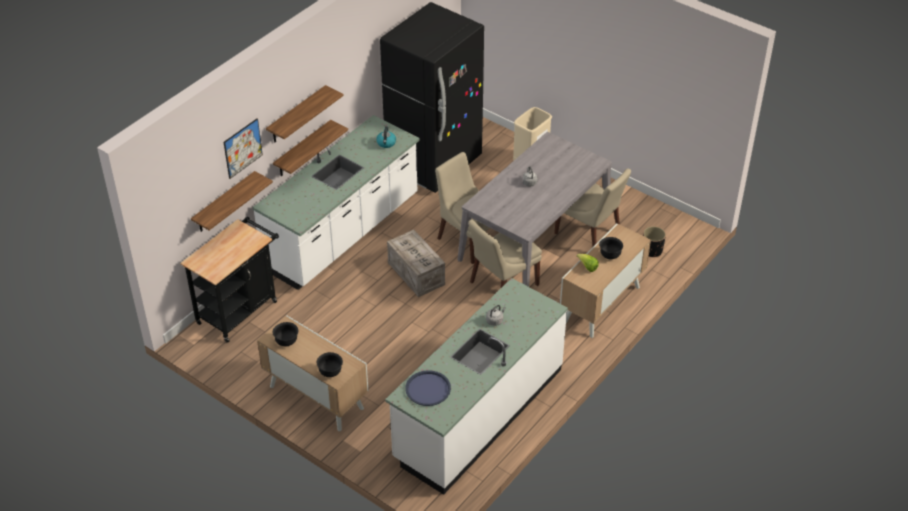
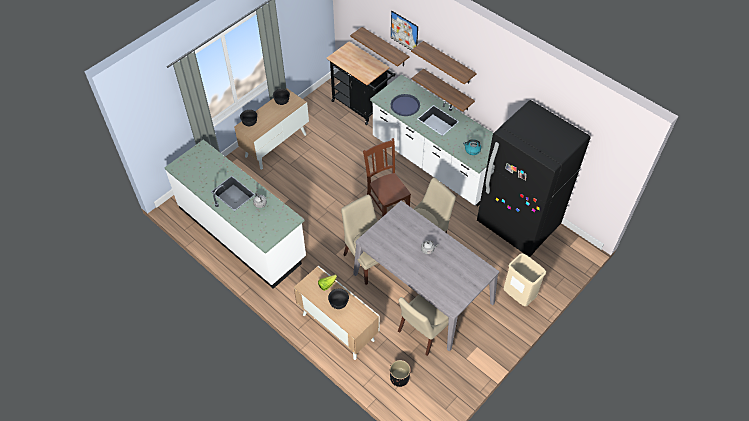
camera: 95 degrees right, 10 degrees up
crate [387,230,445,297] -> brown chair [363,138,411,217]
blue tray [405,370,451,406] -> blue tray moved to [391,94,420,116]

